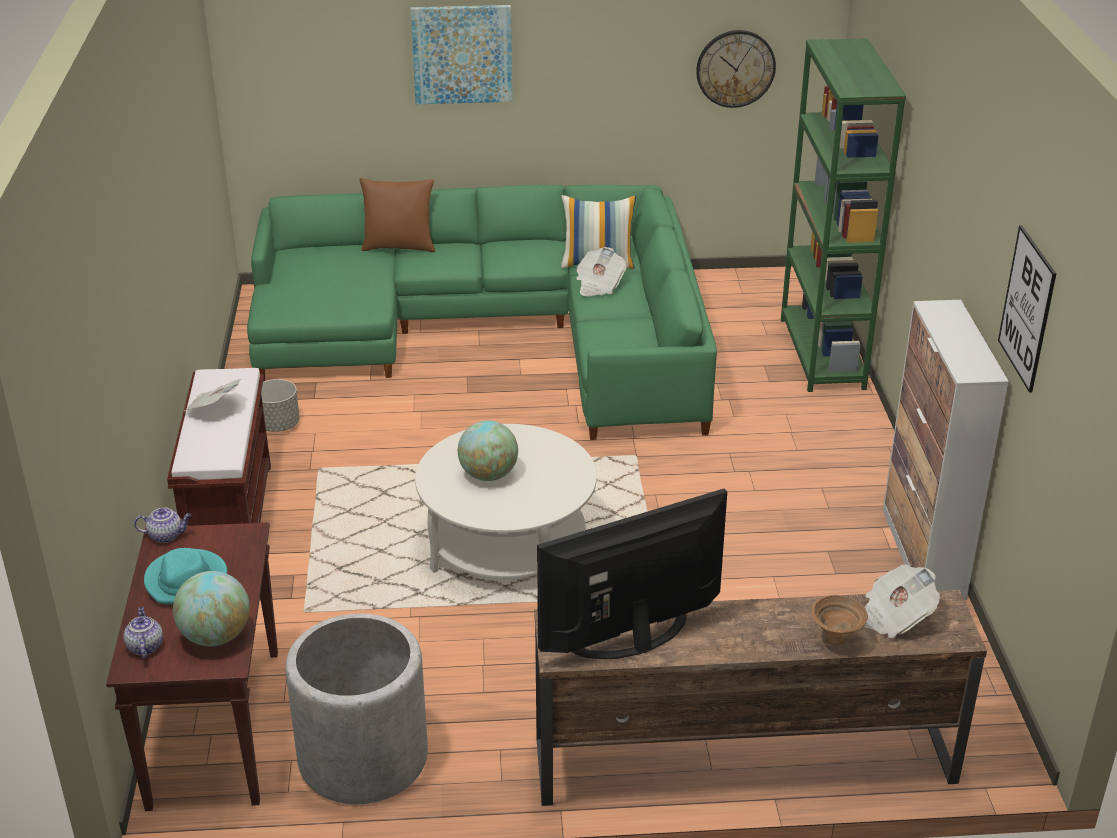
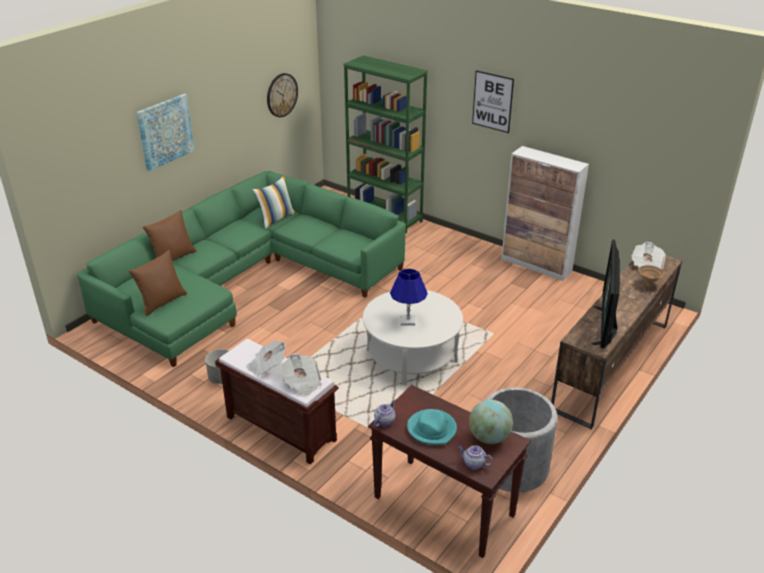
camera: 50 degrees left, 0 degrees up
globe [458,420,518,481] -> blue table lamp [390,269,428,326]
newspaper [576,247,627,296] -> newspaper moved to [282,353,322,397]
picture [998,225,1056,393] -> picture moved to [472,70,514,133]
none -> brown pillow [129,250,187,316]

